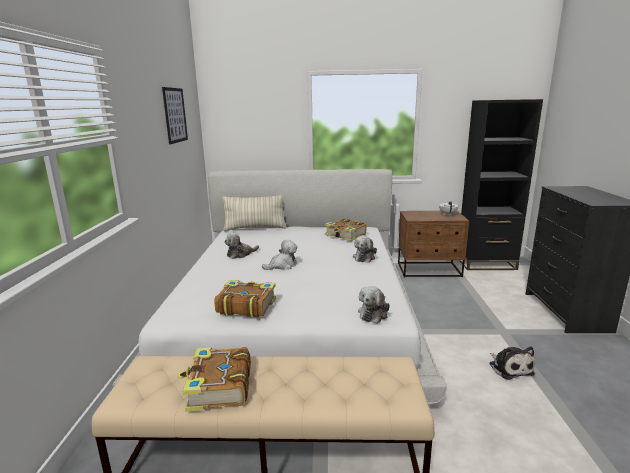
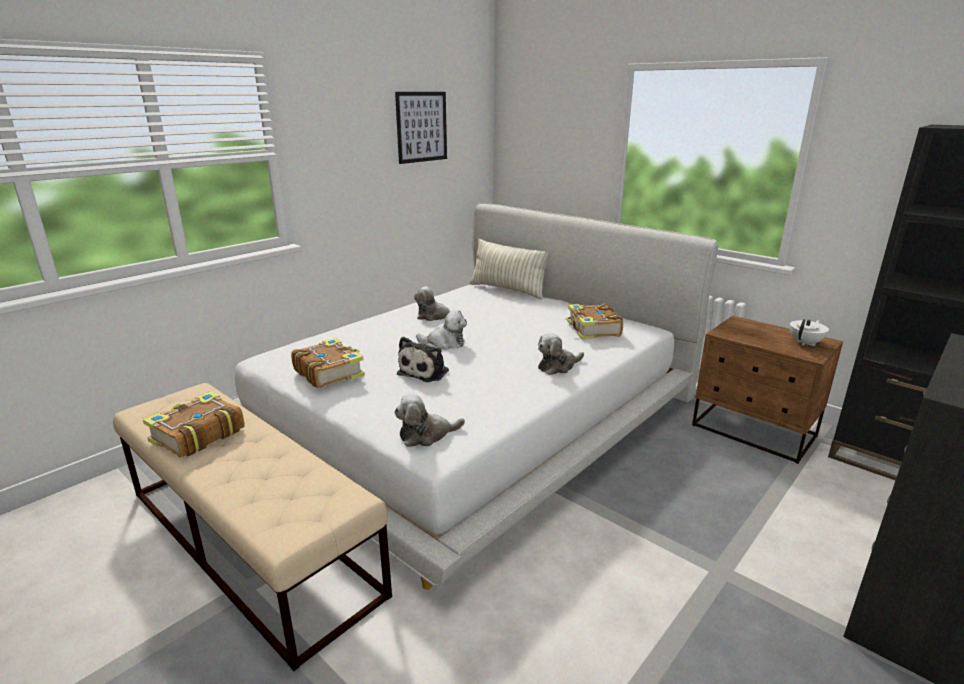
camera: 40 degrees right, 5 degrees up
plush toy [489,347,535,380] -> plush toy moved to [397,337,449,382]

